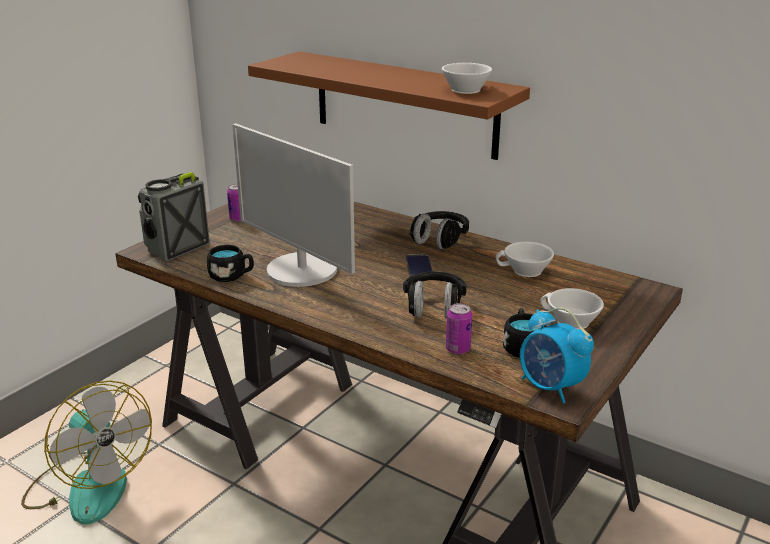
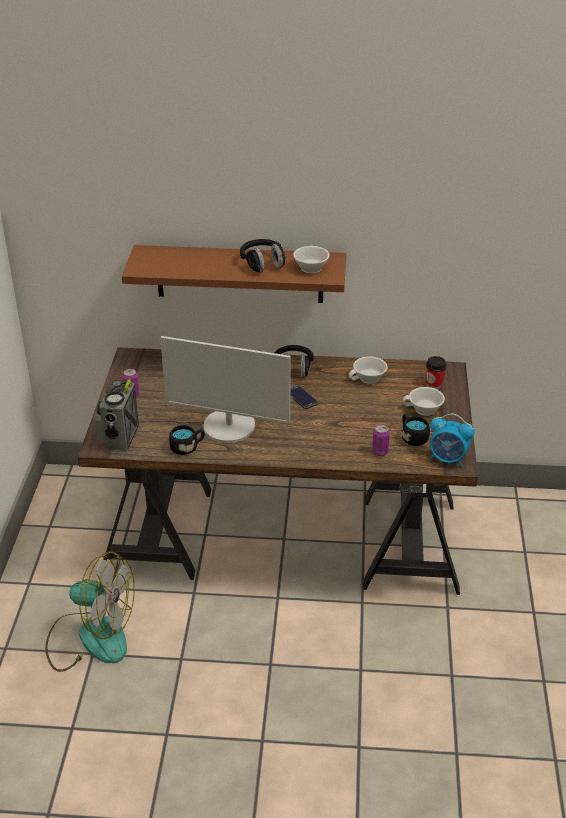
camera: 30 degrees left, 10 degrees up
black headphones [403,271,467,319] -> black headphones moved to [240,239,285,273]
none -> cup [426,356,447,389]

